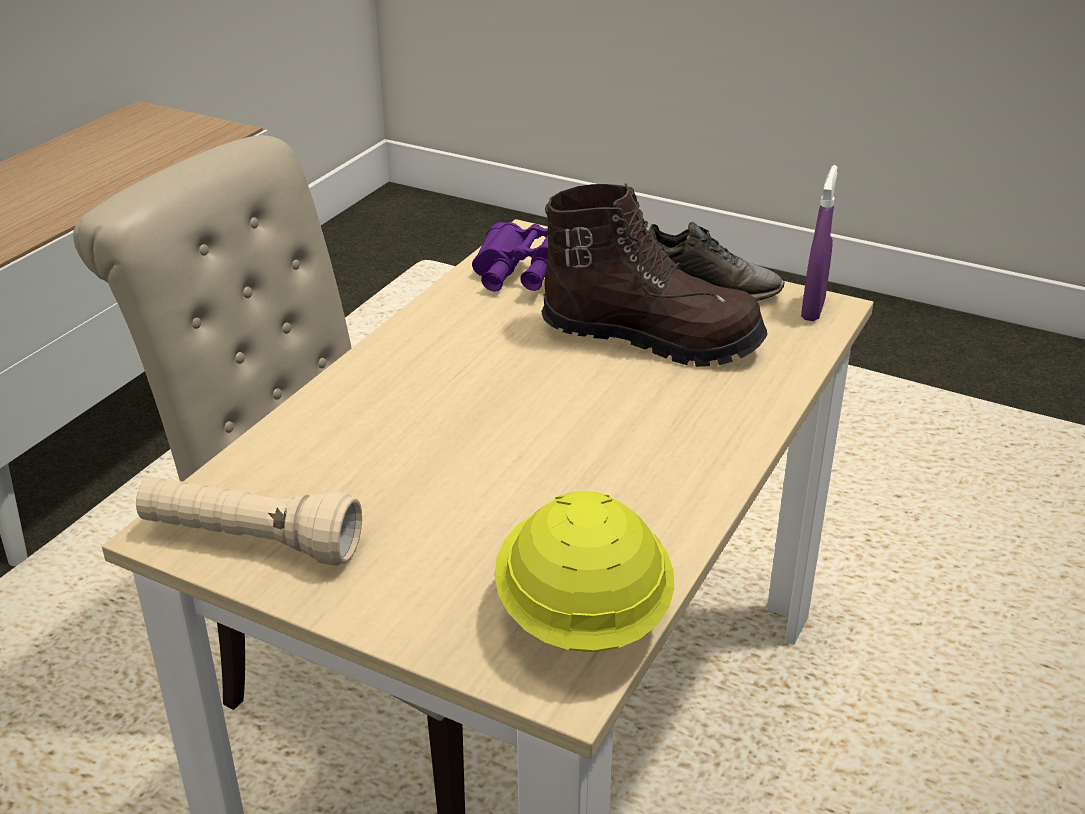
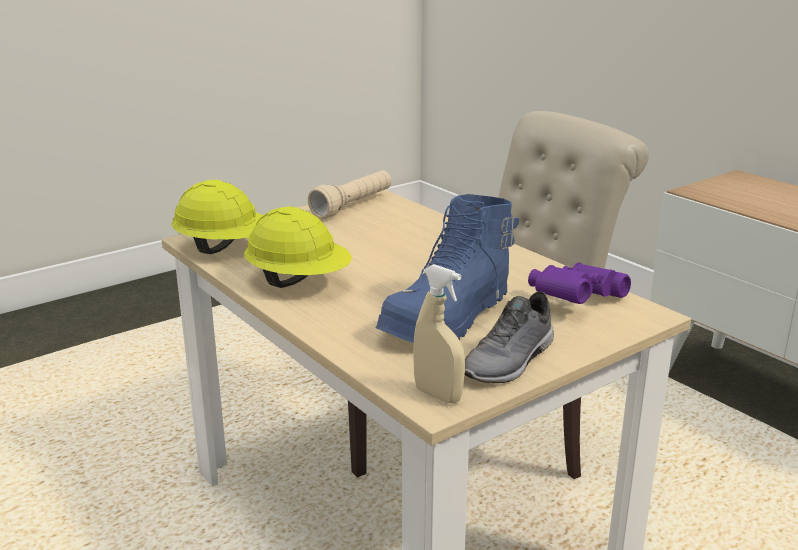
camera: 115 degrees right, 10 degrees down
brown boot [542,183,768,367] -> blue boot [376,194,519,343]
purple spray bottle [801,165,838,321] -> beige spray bottle [413,264,465,404]
none -> yellow hard hat [244,207,352,288]

